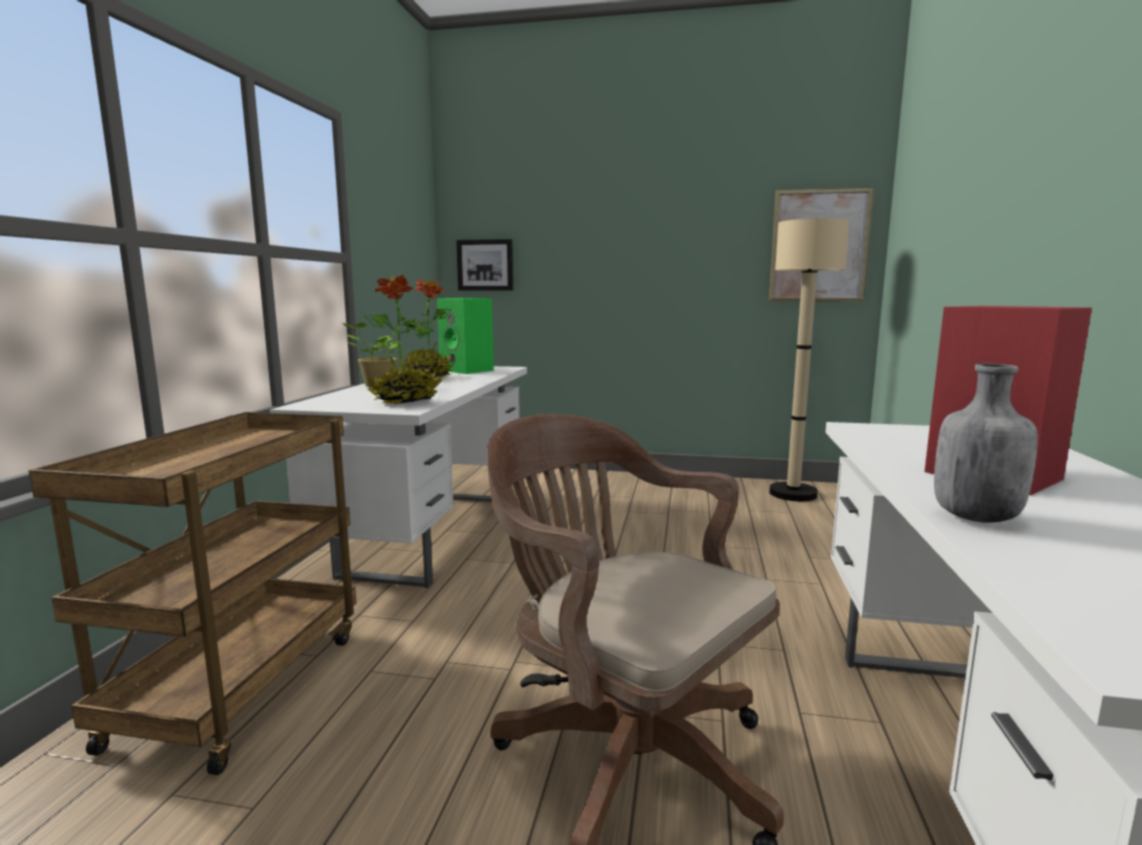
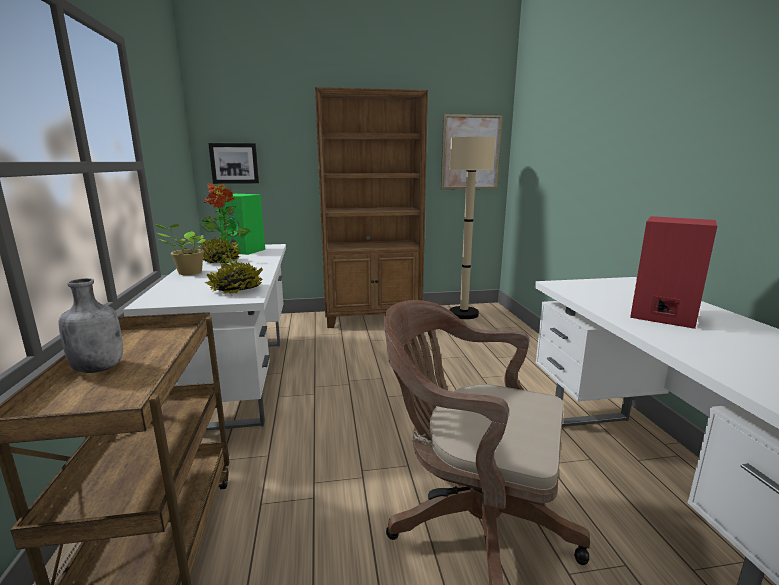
camera: 20 degrees left, 5 degrees up
grey bottle [934,364,1038,523] -> grey bottle moved to [59,278,123,373]
none -> brown bookcase [315,87,428,328]

